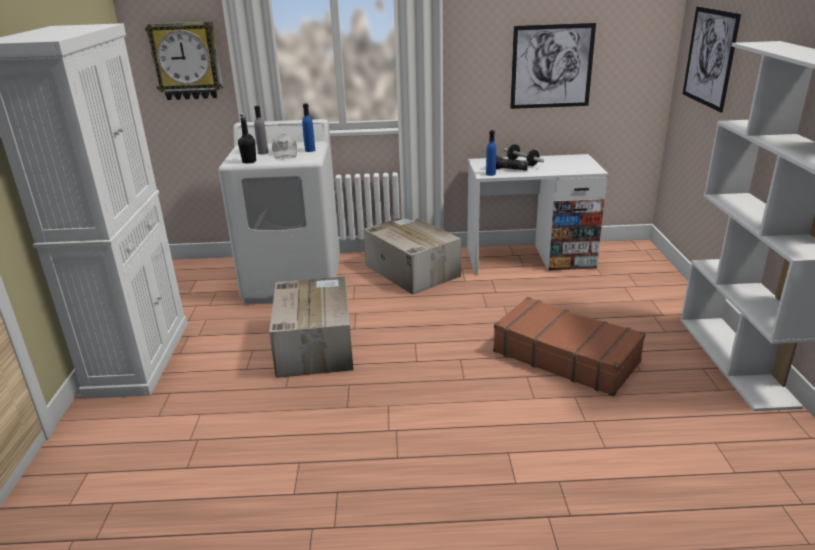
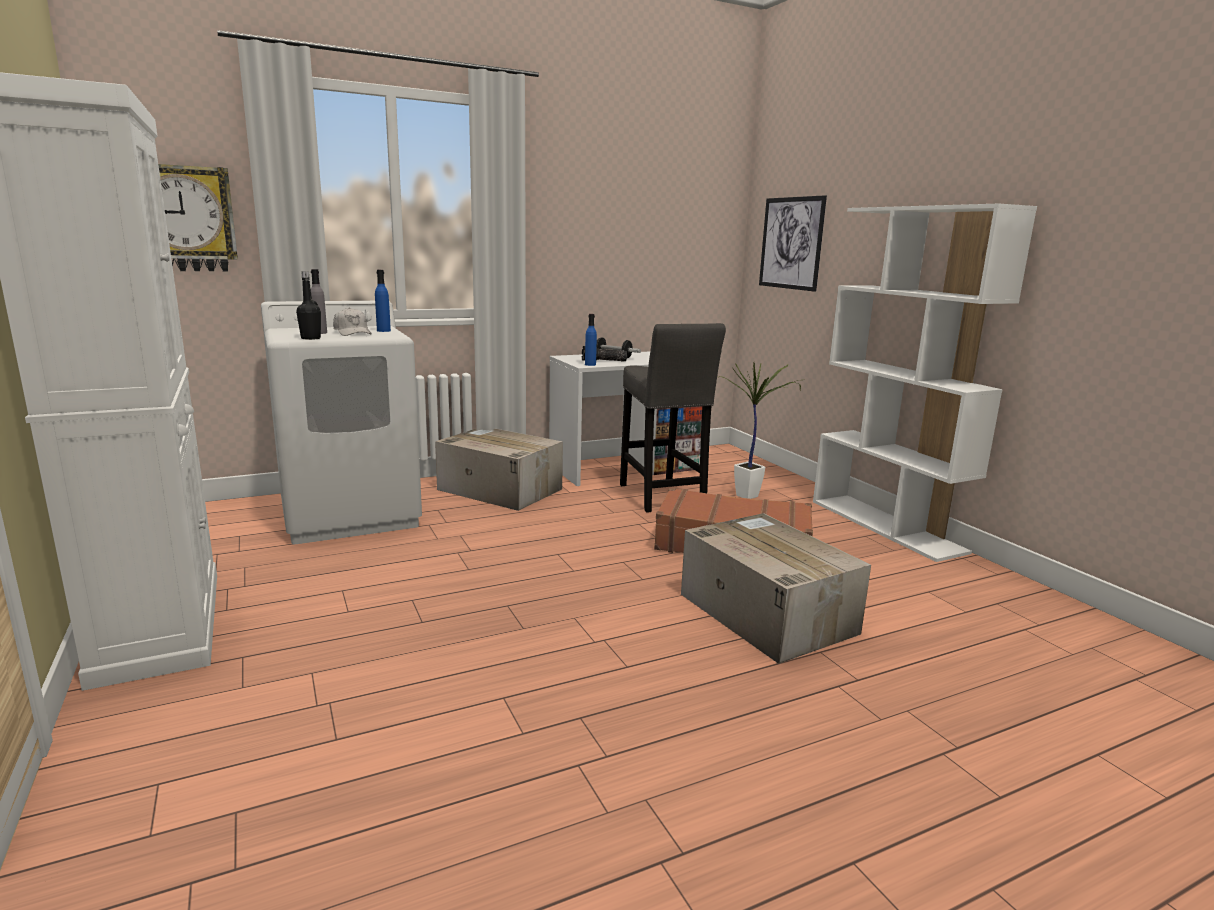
camera: 25 degrees left, 10 degrees down
cardboard box [269,276,353,378] -> cardboard box moved to [681,513,871,664]
picture [510,23,596,109] -> none
none -> grey stool [620,323,726,513]
none -> potted plant [720,362,801,499]

